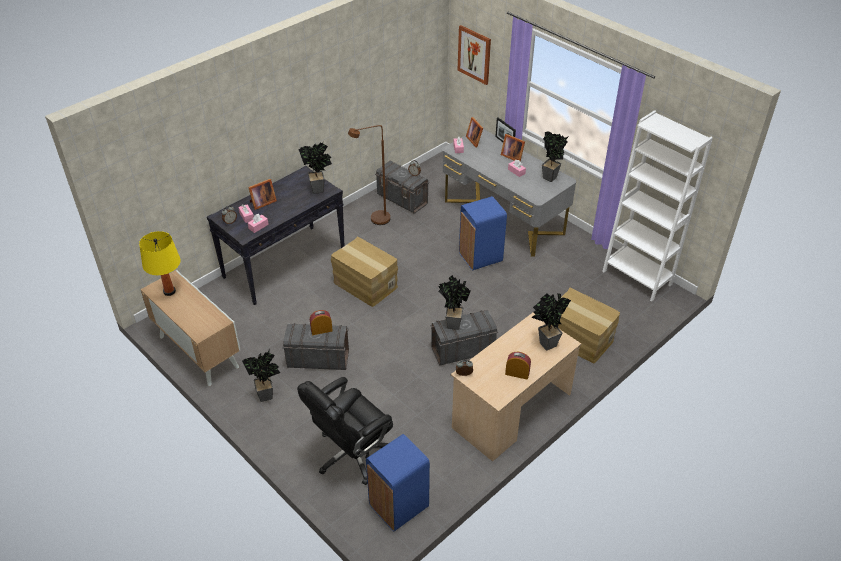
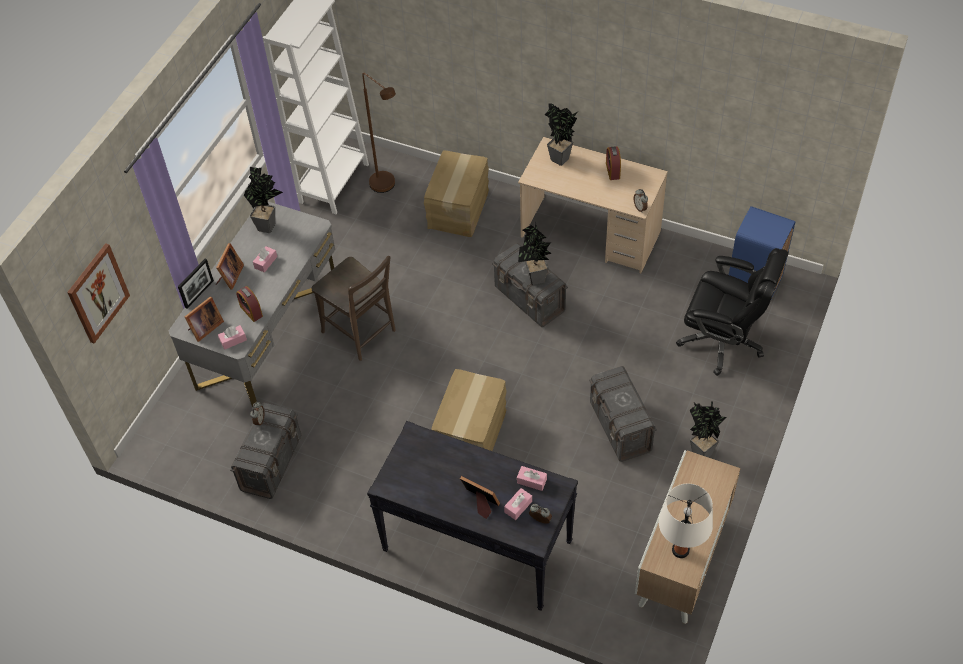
camera: 110 degrees left, 10 degrees up
yellow table lamp [139,231,181,296] -> white table lamp [659,483,713,558]
potted plant [298,143,332,194] -> none
alarm clock [310,310,333,335] -> alarm clock moved to [236,286,263,322]
brown floor lamp [348,125,390,225] -> brown floor lamp moved to [362,73,396,193]
blue trash can [459,196,507,270] -> brown chair [311,256,396,361]

